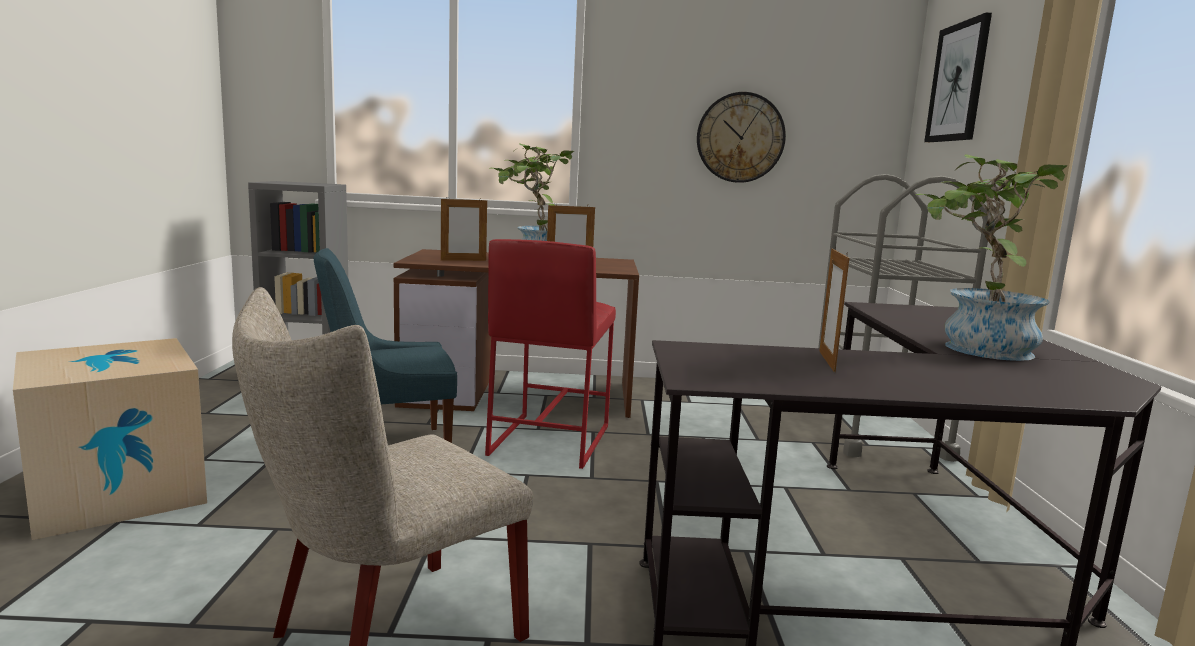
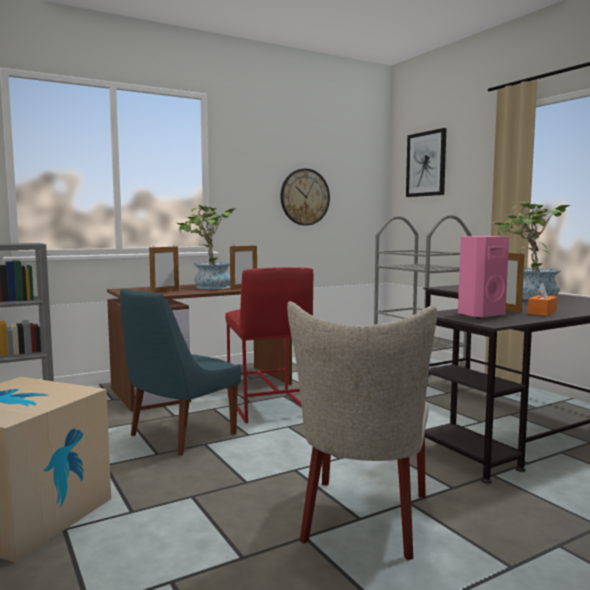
camera: 30 degrees left, 5 degrees down
none -> pink speaker [458,236,509,318]
none -> orange tissue box [528,283,557,316]

